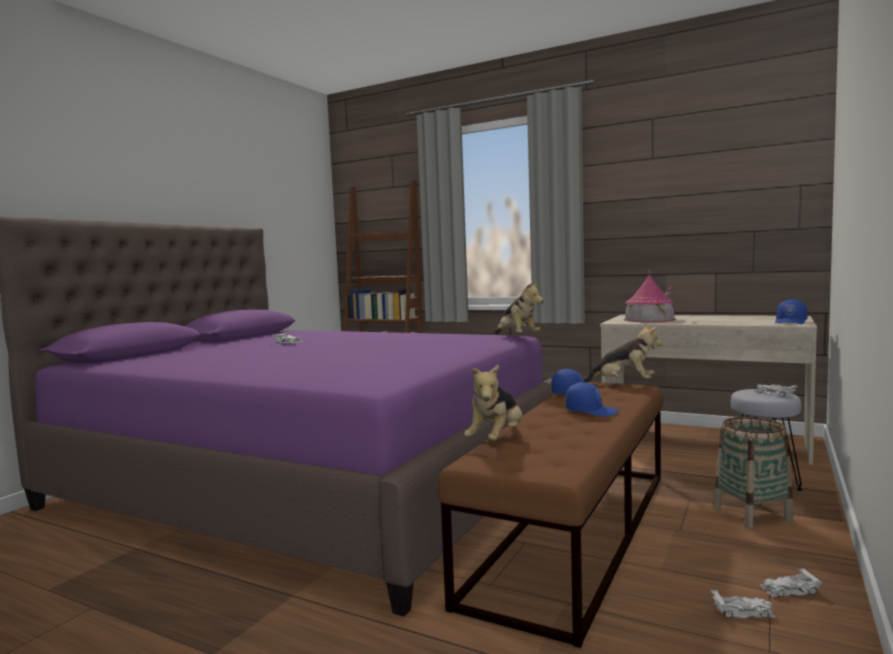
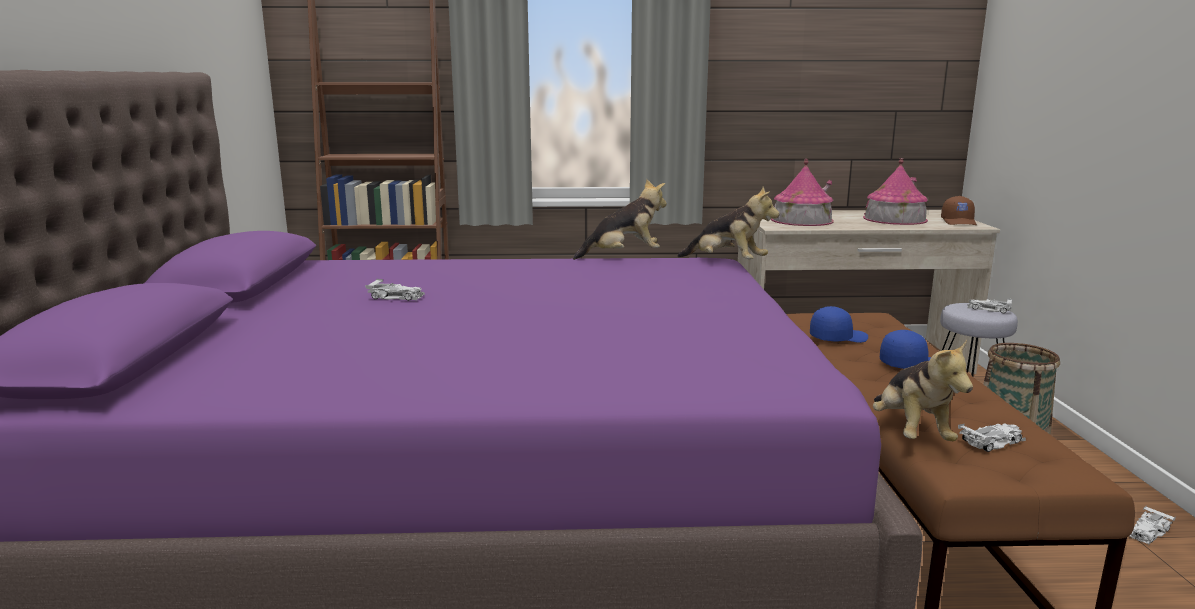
camera: 30 degrees left, 10 degrees up
plush toy [583,323,662,382] -> plush toy moved to [573,179,667,260]
white toy car [711,590,775,618] -> white toy car moved to [958,424,1026,452]
blue cap [775,299,808,324] -> brown cap [941,196,977,225]
none -> toy house [863,158,928,225]

